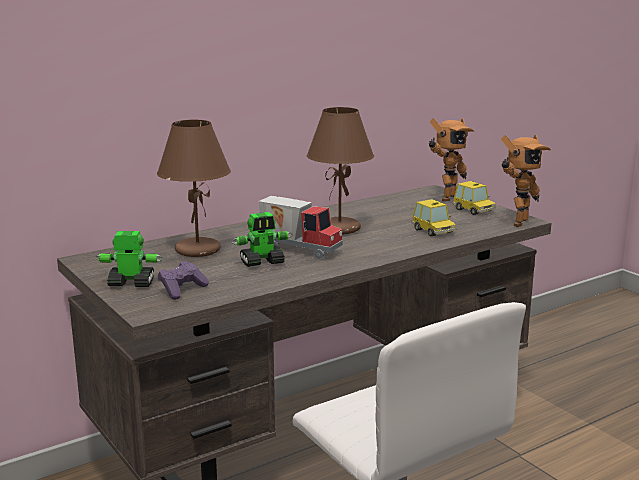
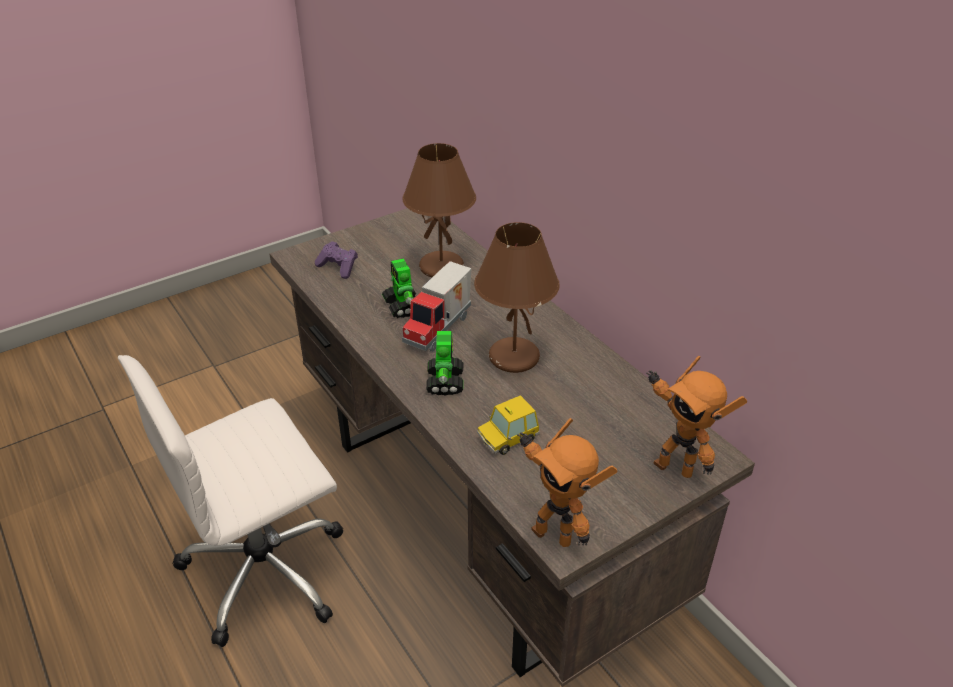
camera: 90 degrees right, 20 degrees up
toy robot [96,231,163,287] -> toy robot moved to [426,331,463,395]
toy car [453,181,496,215] -> none

